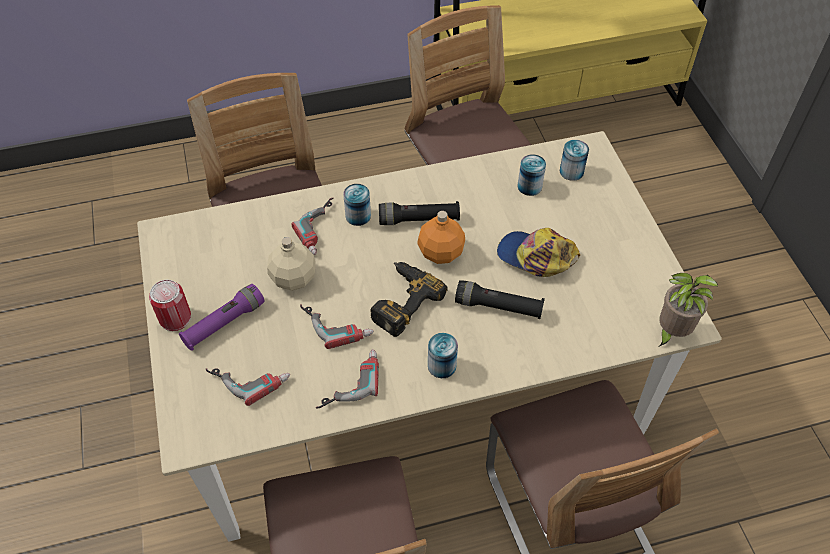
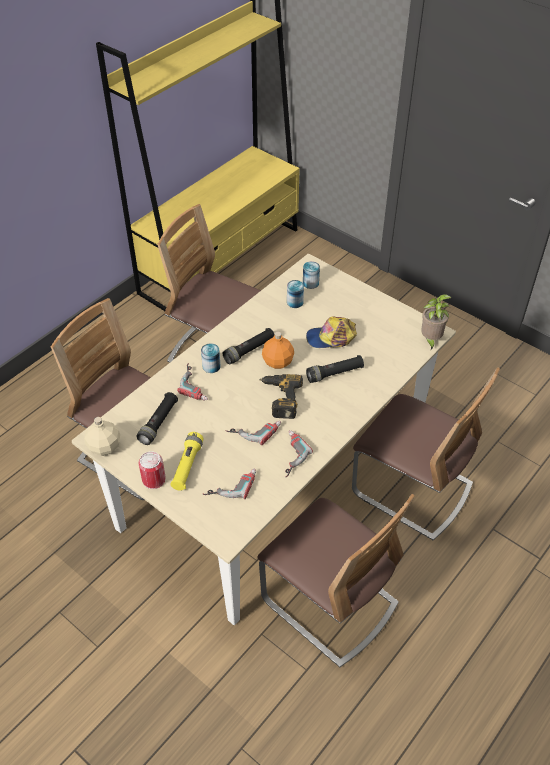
camera: 35 degrees left, 5 degrees down
purple flashlight [179,284,265,351] -> yellow flashlight [170,432,203,491]
beige bottle [267,237,316,291] -> beige bottle moved to [84,417,120,456]
can [428,333,458,378] -> none
none -> black flashlight [136,392,178,445]

